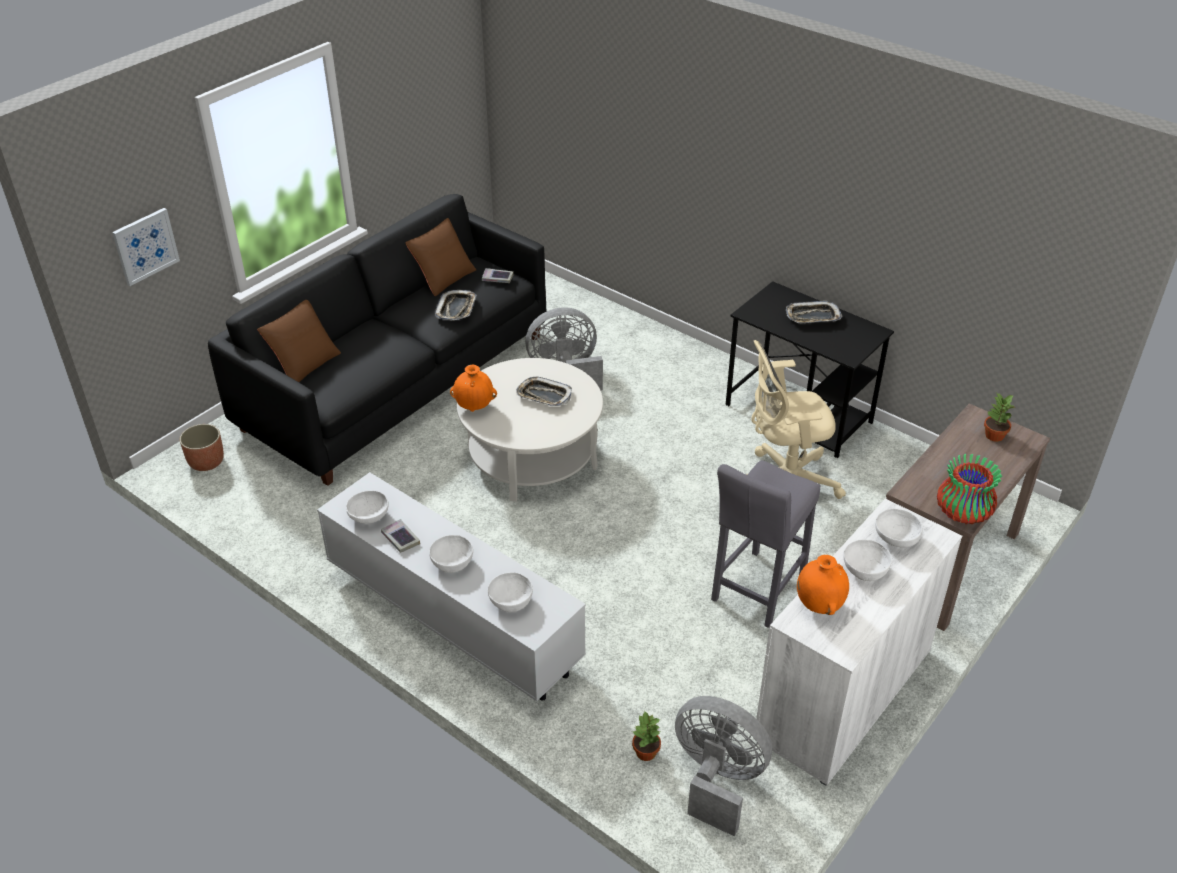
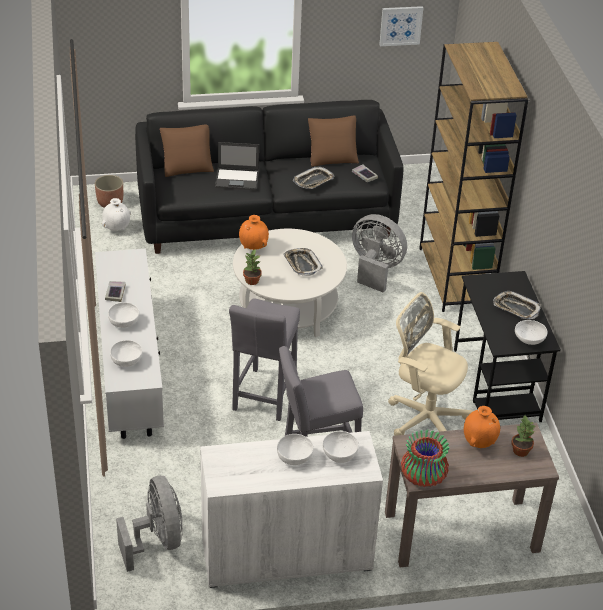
camera: 40 degrees right, 0 degrees up
picture [112,208,180,286] -> picture moved to [379,6,423,46]
white bowl [346,491,389,524] -> white bowl moved to [515,320,548,345]
potted plant [632,711,661,761] -> potted plant moved to [243,250,262,285]
orange vase [797,555,849,615] -> orange vase moved to [464,406,500,448]
none -> white vase [102,198,131,231]
none -> laptop [215,142,259,190]
none -> grey stool [229,298,300,421]
none -> brown bookcase [419,42,528,312]

